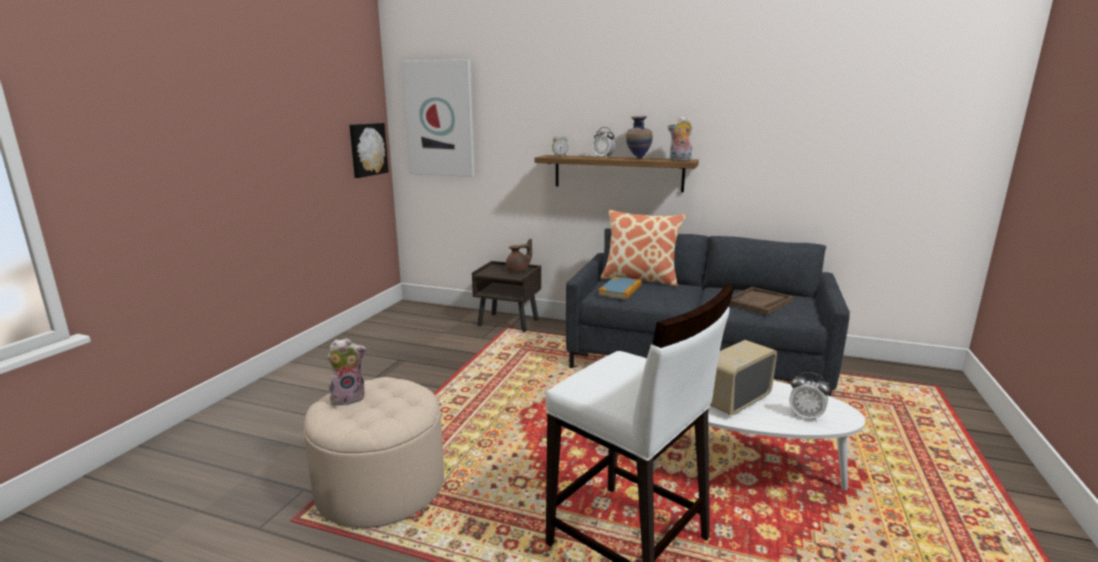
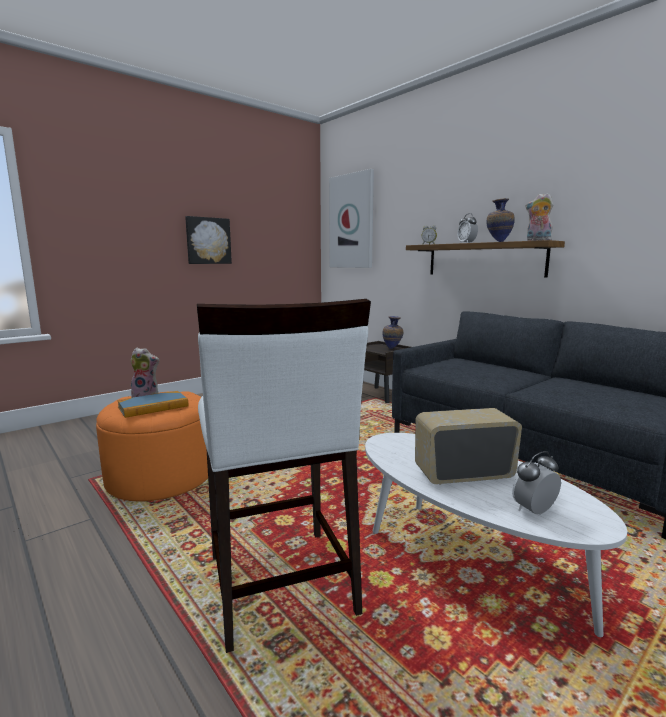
camera: 30 degrees right, 5 degrees down
beige ottoman [304,377,444,528] -> orange ottoman [96,391,208,501]
picture [349,123,388,178] -> picture moved to [185,216,232,264]
brown teapot [506,239,532,272] -> vase [382,316,403,349]
book [598,277,642,300] -> book moved to [117,391,188,418]
pillow [600,210,686,287] -> none
brown tray [729,287,793,315] -> none
alarm clock [789,372,831,422] -> alarm clock turned 90 degrees clockwise [512,451,561,515]

